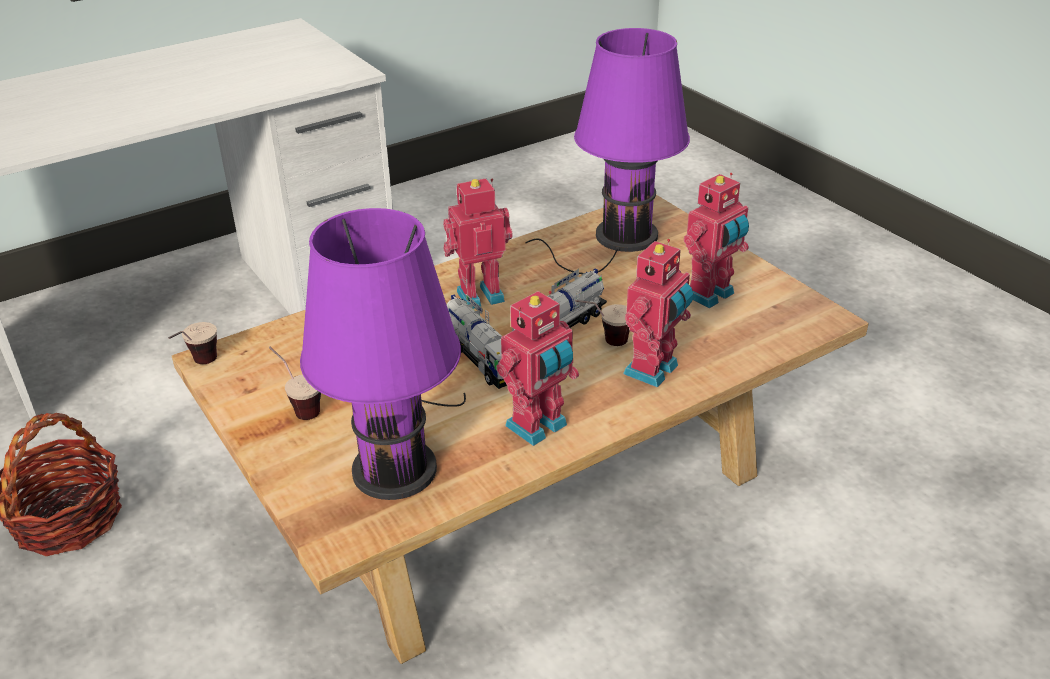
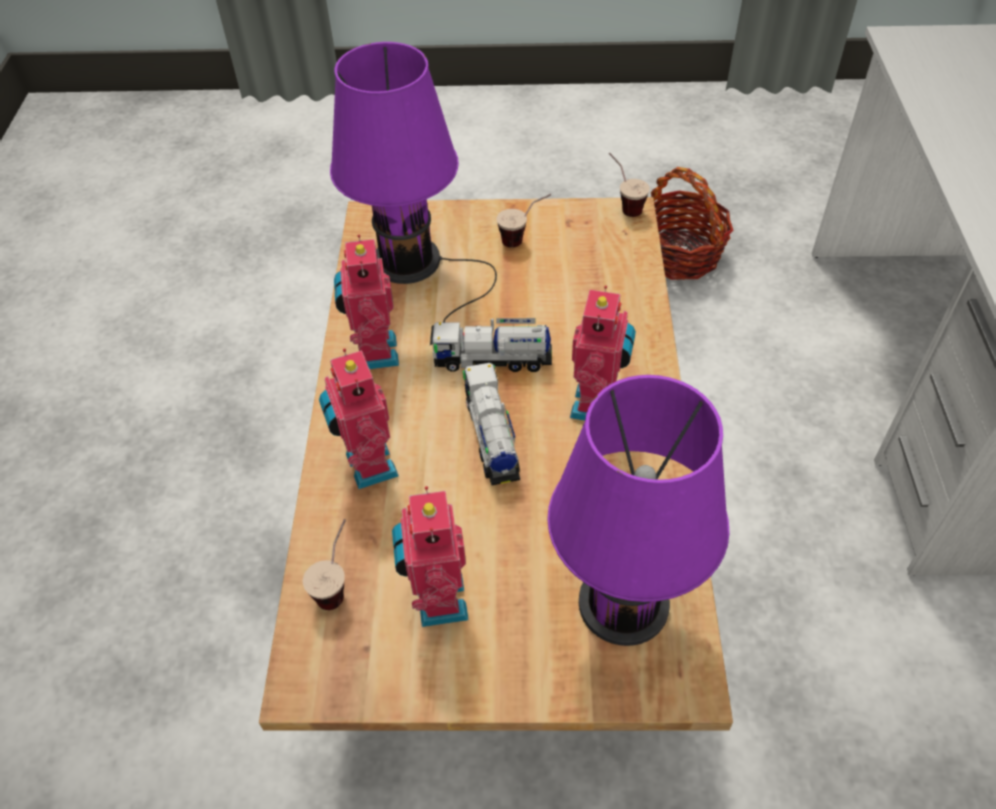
camera: 125 degrees right, 15 degrees up
cup [575,300,630,346] -> cup moved to [303,519,346,610]

